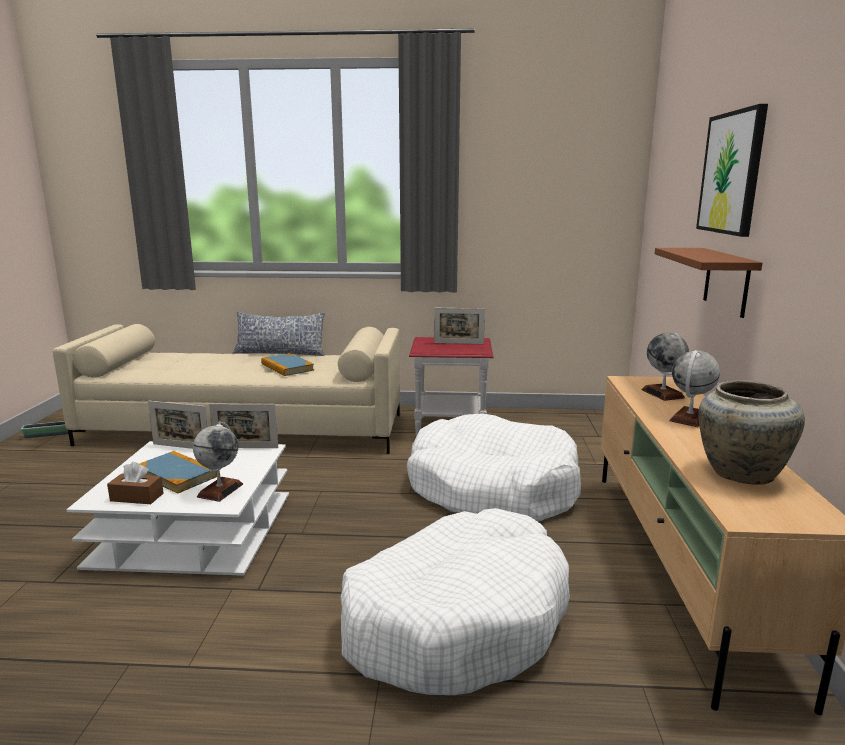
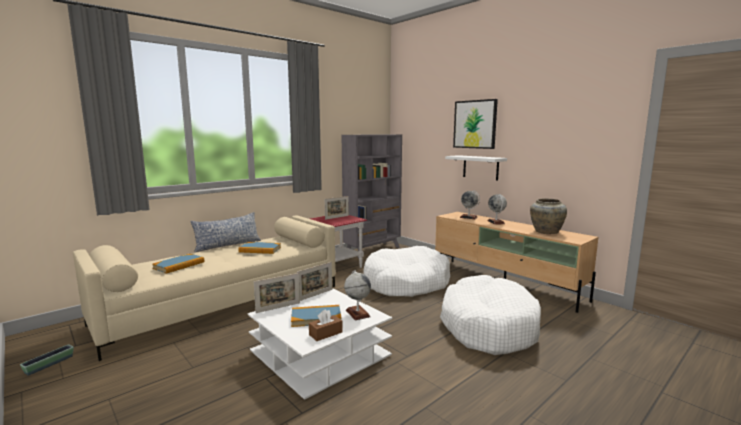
camera: 45 degrees left, 5 degrees down
brown shelf [655,248,762,318] -> white shelf [445,155,507,180]
none -> book [152,254,204,274]
none -> grey bookcase [342,134,402,258]

